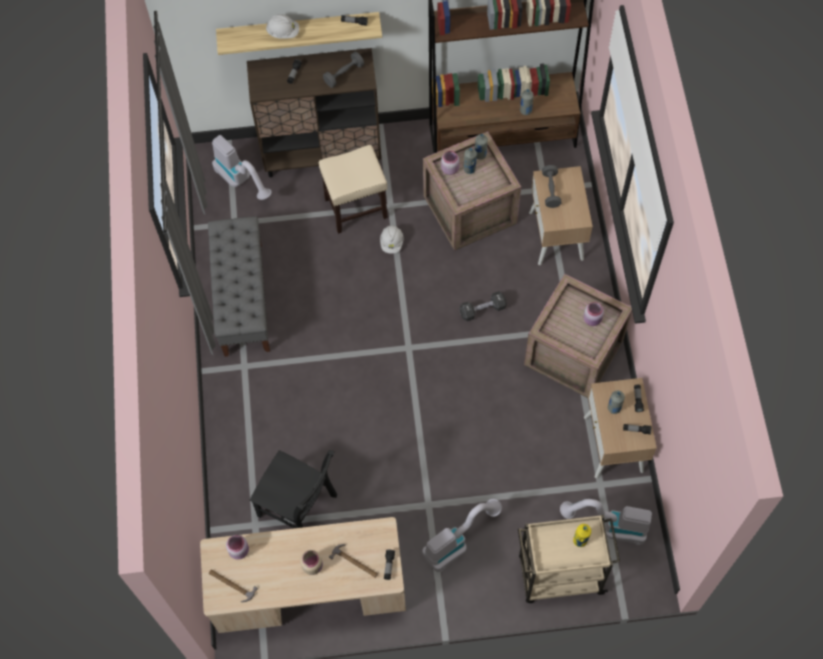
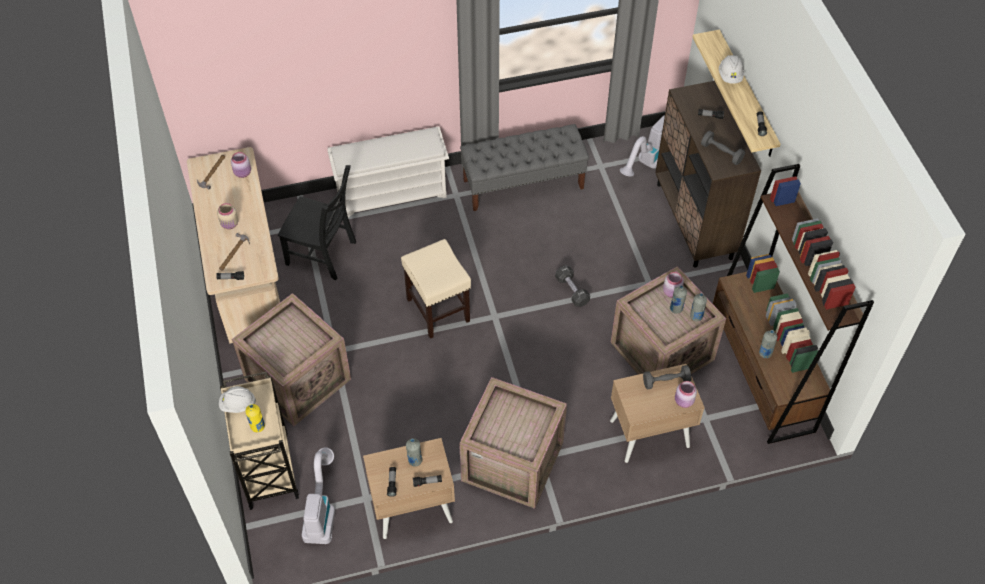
camera: 80 degrees right, 10 degrees down
black chair [250,450,337,528] -> black chair turned 90 degrees counterclockwise [278,165,356,280]
beige stool [319,145,388,234] -> beige stool moved to [401,239,471,339]
white hard hat [380,225,404,254] -> white hard hat moved to [219,386,256,413]
vacuum cleaner [422,499,502,572] -> crate [232,293,351,426]
black dumbbell [459,291,507,321] -> black dumbbell moved to [555,265,590,307]
pink jar [583,302,604,326] -> pink jar moved to [675,381,697,408]
none -> white shoe rack [327,127,449,218]

